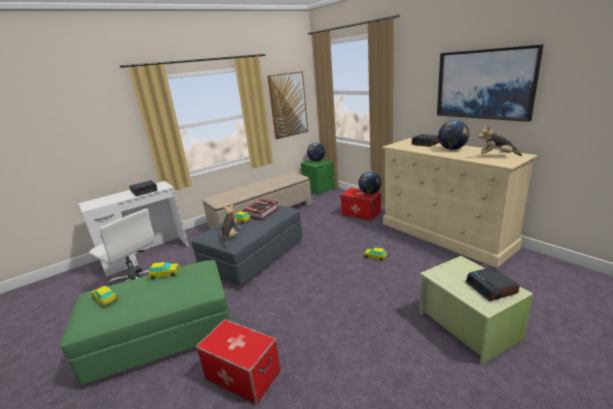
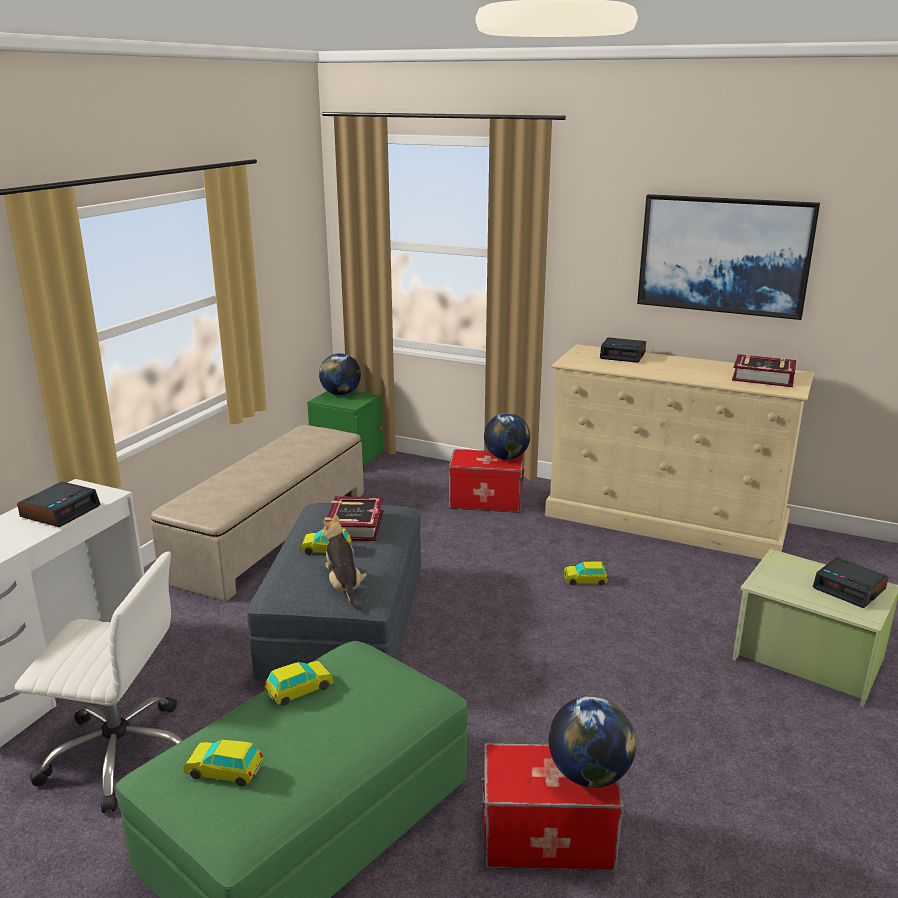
camera: 30 degrees left, 0 degrees up
picture [267,71,308,139] -> none
globe [438,120,469,150] -> globe moved to [549,696,636,788]
plush toy [478,126,522,156] -> book [732,354,796,387]

